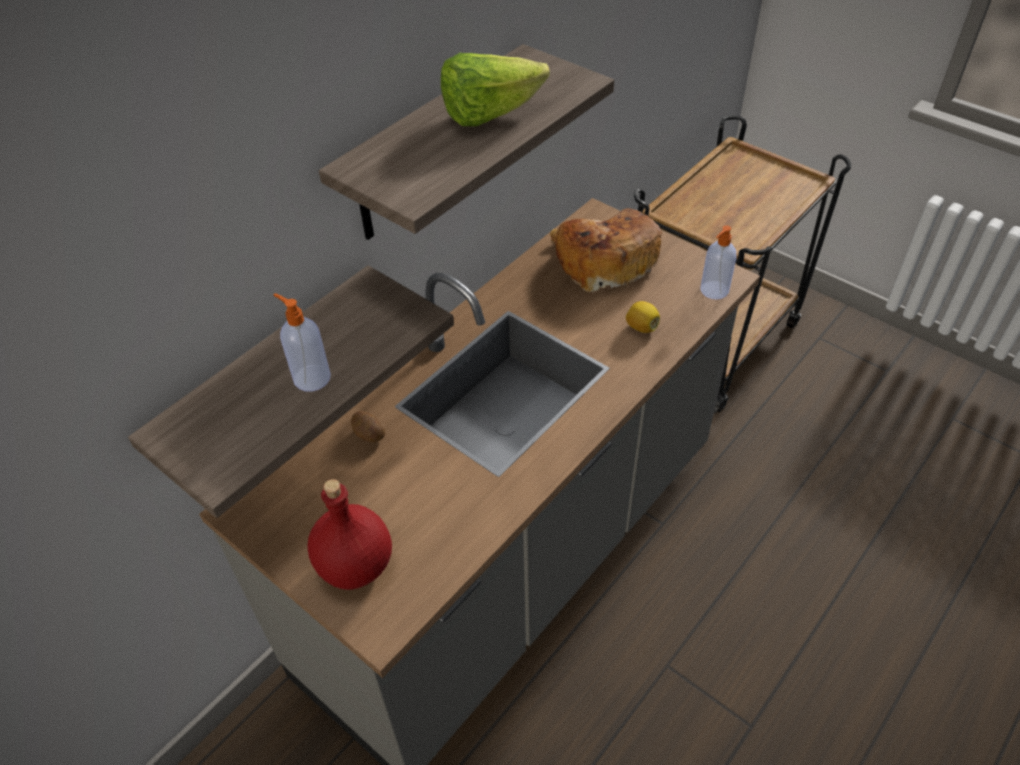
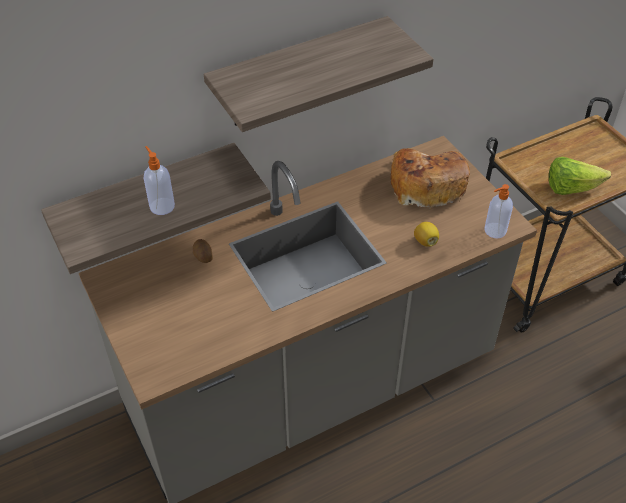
camera: 20 degrees right, 0 degrees up
red bottle [307,479,392,590] -> none
lettuce [441,53,550,126] -> lettuce moved to [549,157,611,195]

